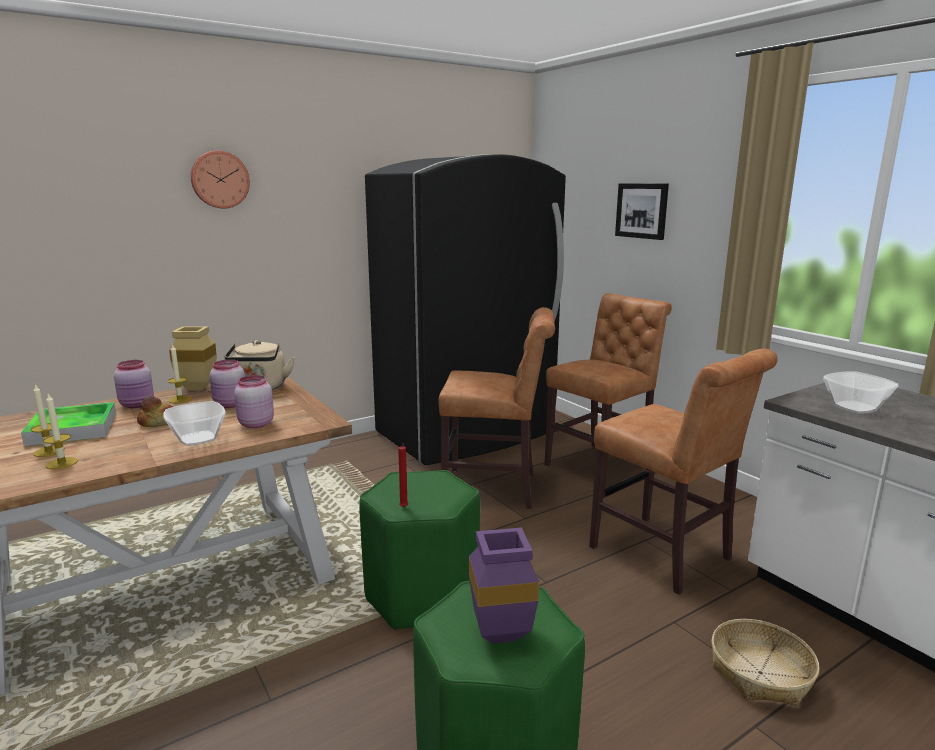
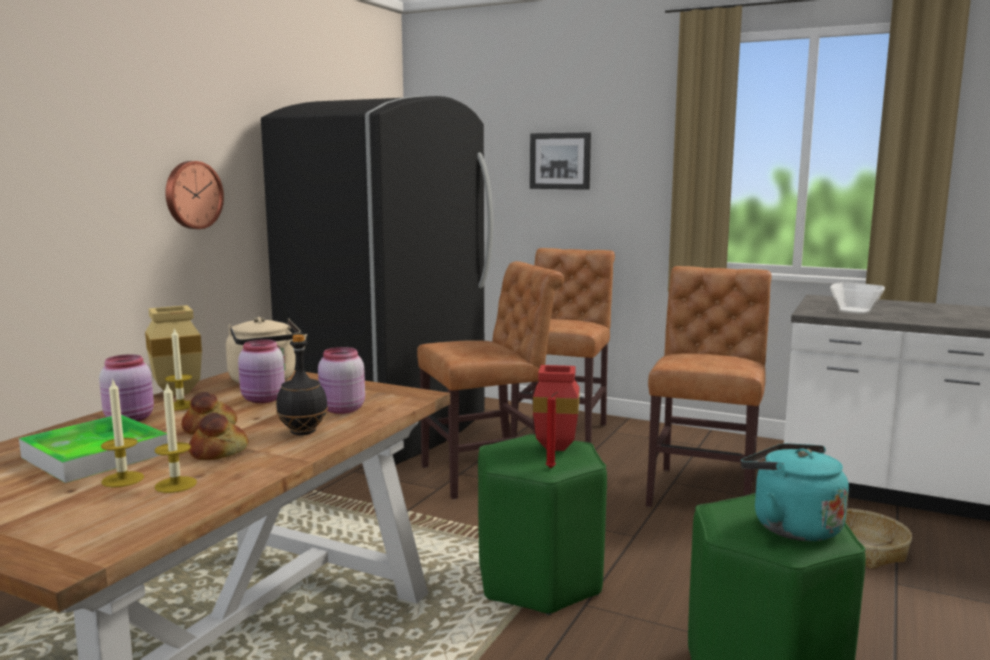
camera: 30 degrees left, 5 degrees down
bowl [163,401,226,446] -> black bottle [276,334,328,435]
wall clock [191,151,250,208] -> wall clock moved to [165,161,224,229]
purple vase [469,527,539,644] -> turquoise kettle [741,443,849,541]
brown chair [589,349,778,595] -> brown chair turned 90 degrees counterclockwise [646,266,772,507]
none -> bread [188,413,248,460]
none -> red vase [533,365,580,451]

